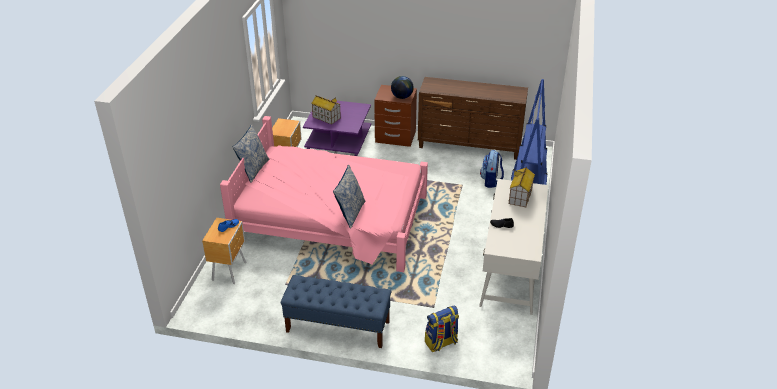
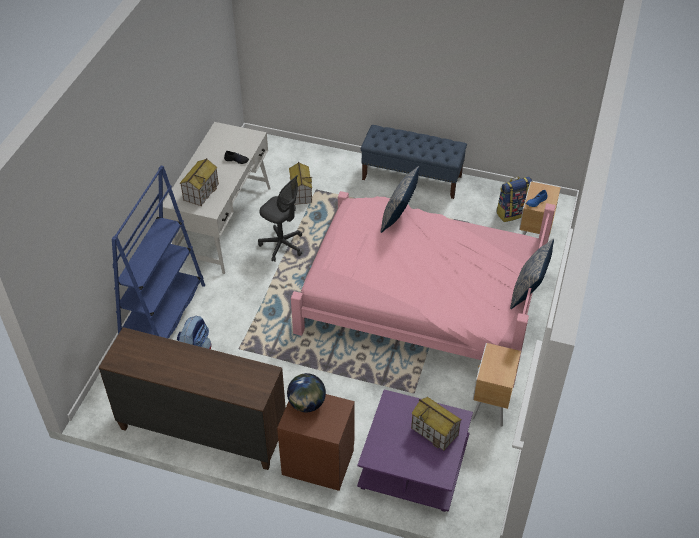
camera: 175 degrees left, 10 degrees up
backpack [425,305,459,352] -> backpack moved to [496,176,533,222]
none -> grey office chair [258,175,302,262]
none -> toy house [289,162,312,205]

